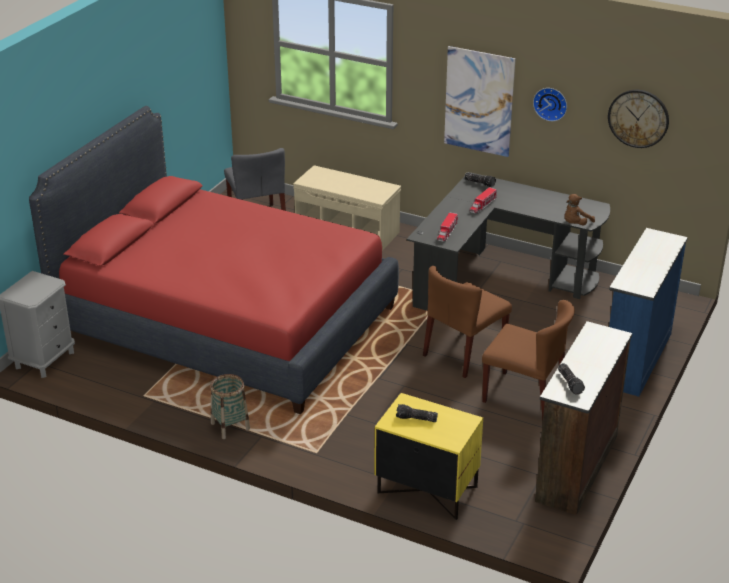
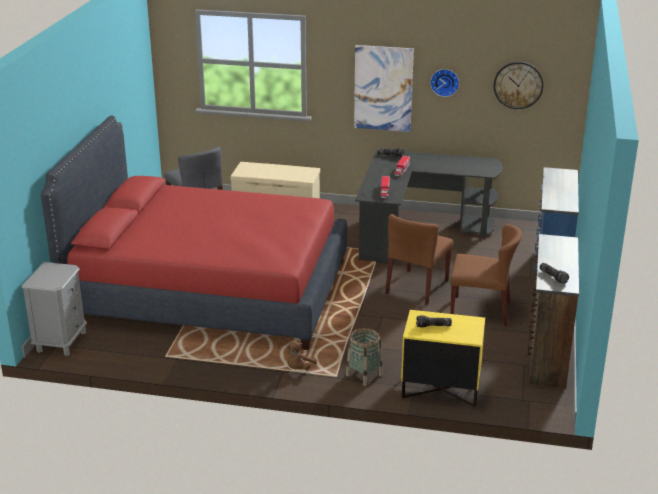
camera: 15 degrees left, 5 degrees down
basket [211,374,250,439] -> basket moved to [346,328,383,386]
brown plush toy [564,194,595,225] -> brown plush toy moved to [288,341,317,370]

